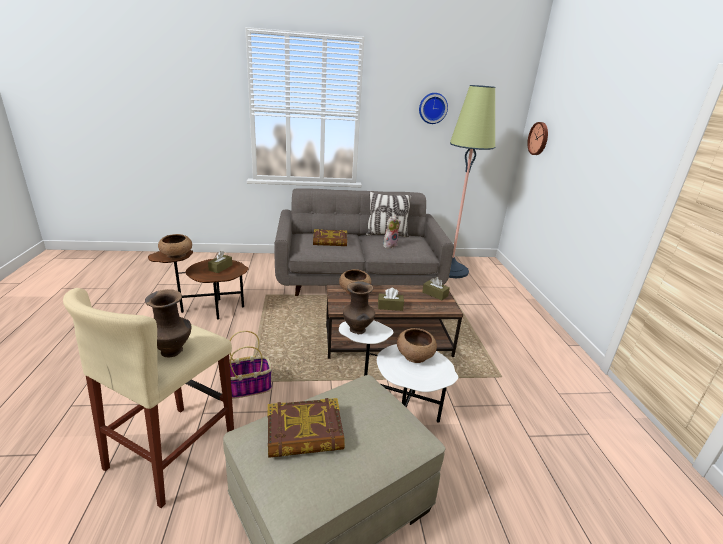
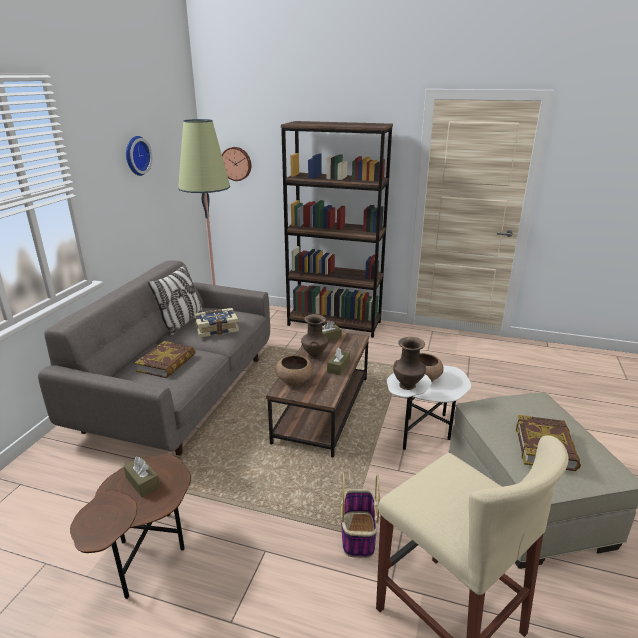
camera: 65 degrees left, 0 degrees up
brown vase [145,289,191,357] -> brown vase moved to [301,314,328,359]
brown bowl [158,234,192,259] -> none
plush toy [383,216,401,248] -> book [194,308,239,338]
none -> brown bookcase [281,121,393,338]

